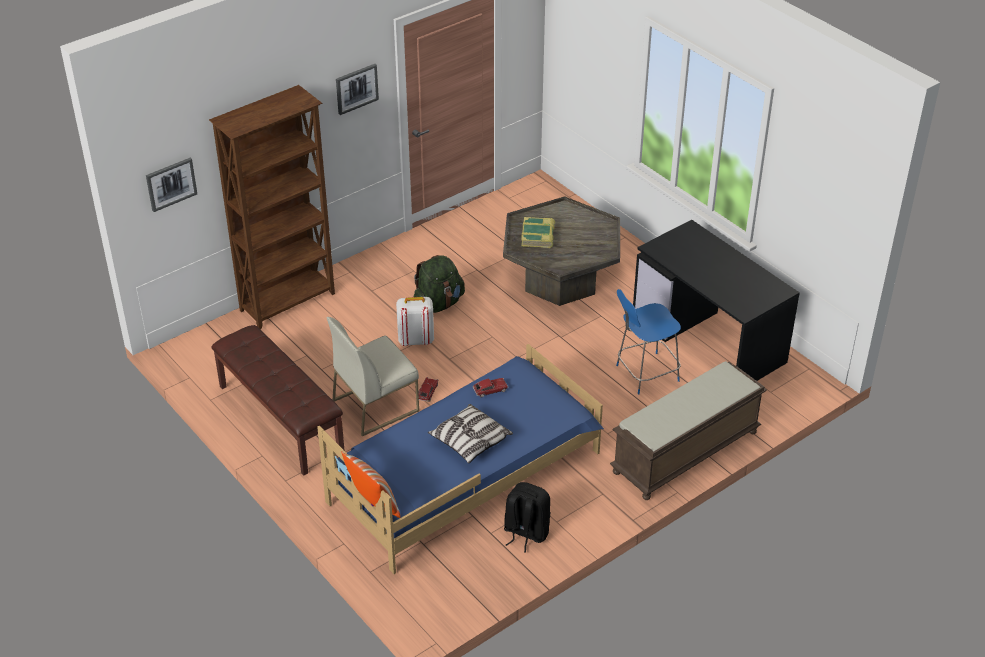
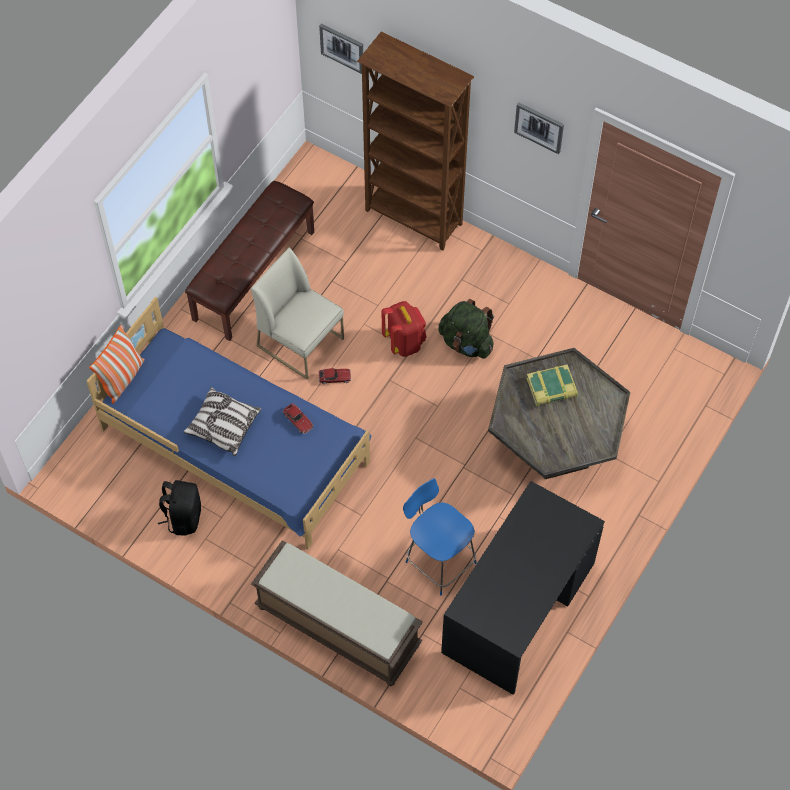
camera: 70 degrees right, 20 degrees up
white backpack [396,297,434,346] -> red backpack [382,301,426,357]

